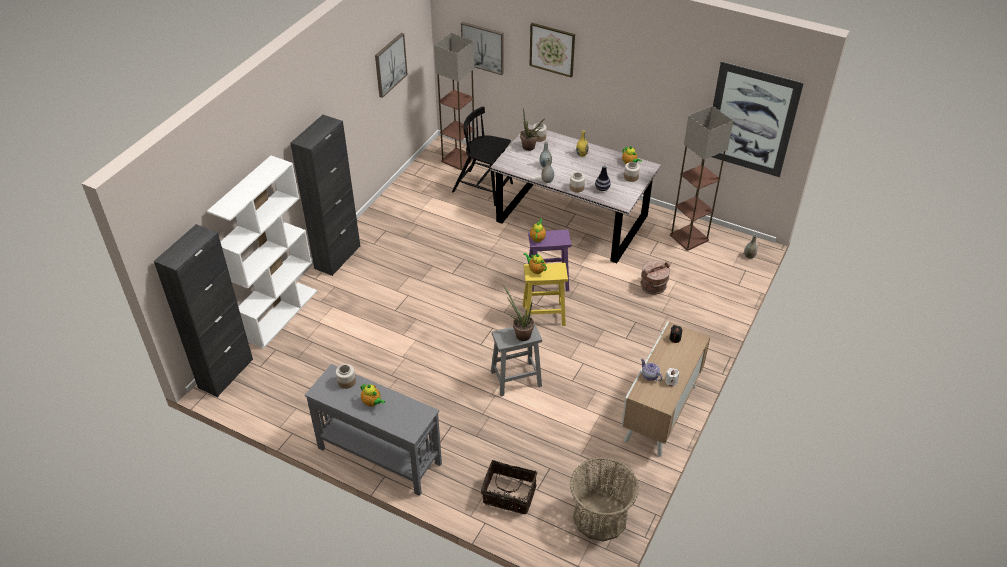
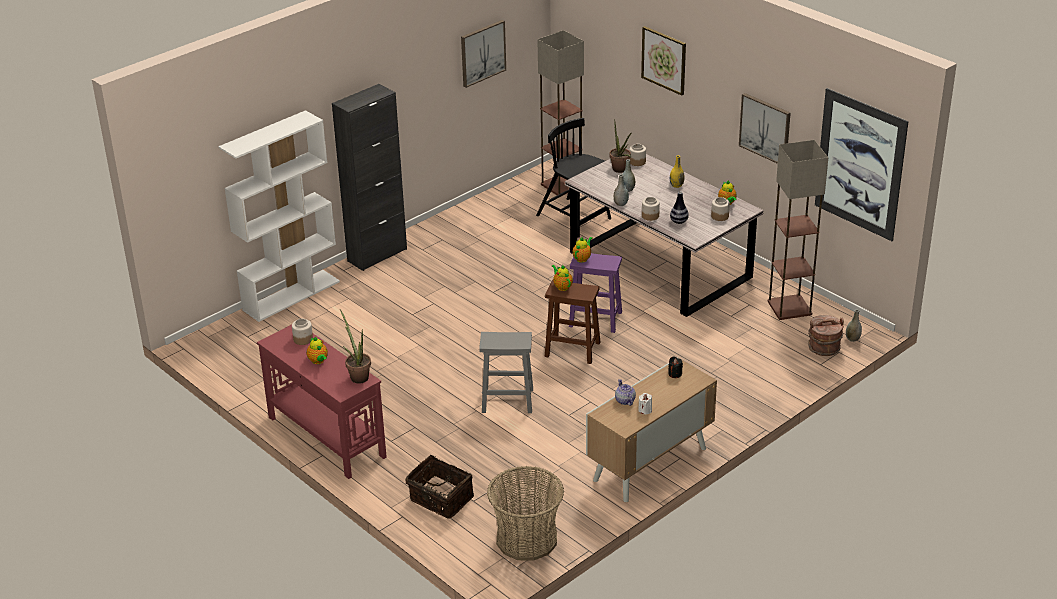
camera: 20 degrees right, 10 degrees down
black cabinet [154,224,253,397] -> none
grey console table [305,364,442,496] -> red console table [257,325,387,479]
picture [461,22,504,75] -> picture moved to [739,93,791,164]
potted plant [503,285,534,341] -> potted plant moved to [340,309,371,384]
yellow stool [523,263,568,326] -> brown stool [545,280,600,364]
brown bucket [640,261,670,295] -> brown bucket moved to [808,315,844,356]

